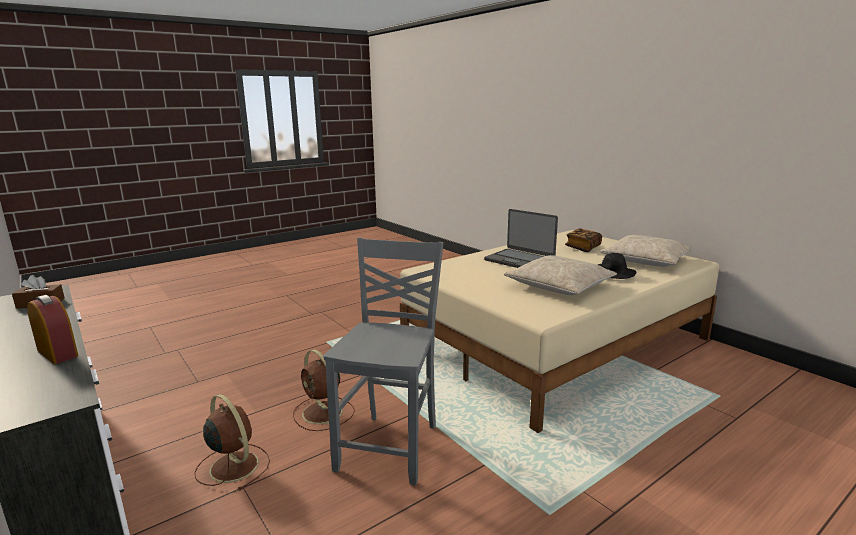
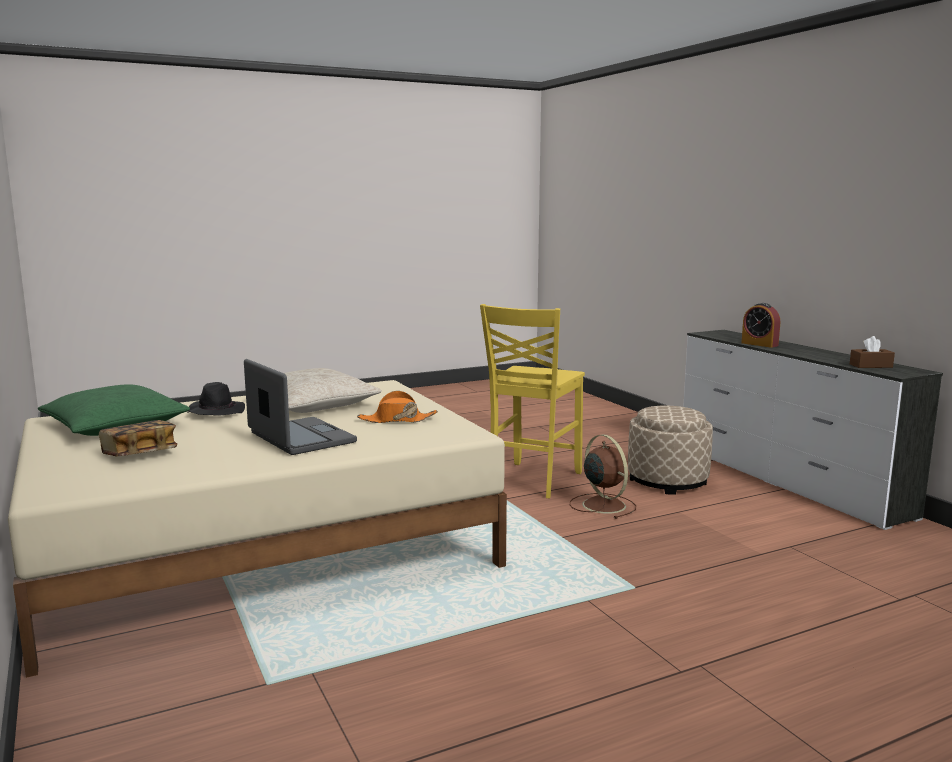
camera: 170 degrees left, 5 degrees down
brown fan [195,394,270,491] -> beige ottoman [628,405,713,495]
grey chair [324,238,443,486] -> yellow chair [480,304,585,498]
beige pillow [600,235,693,267] -> green pillow [38,384,190,436]
none -> orange hat [357,391,438,423]

